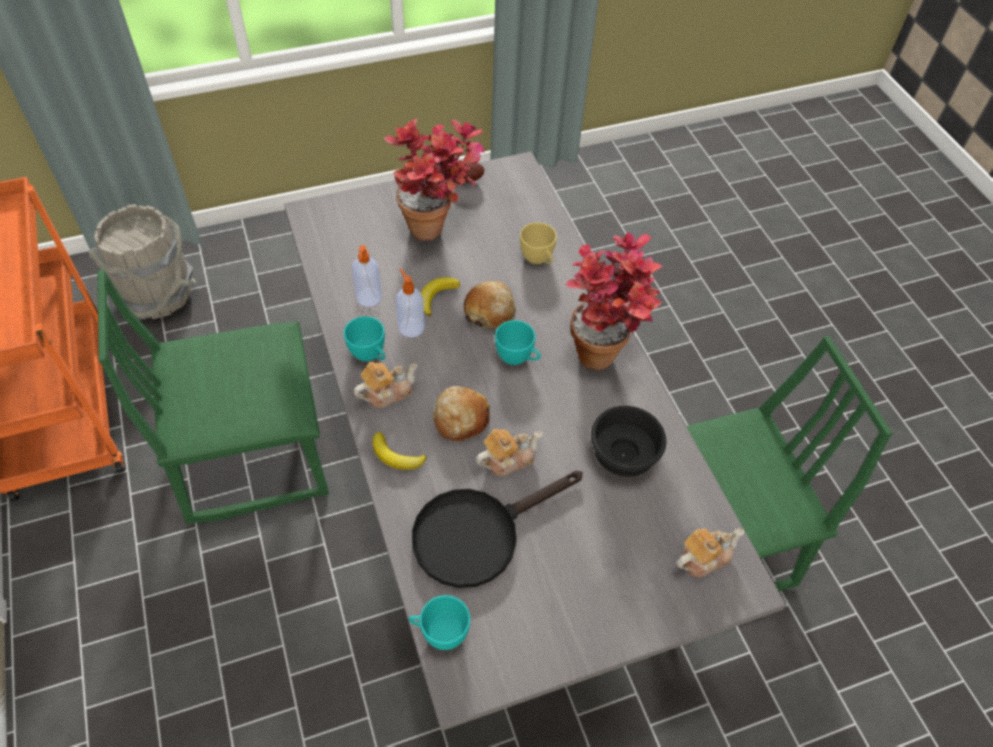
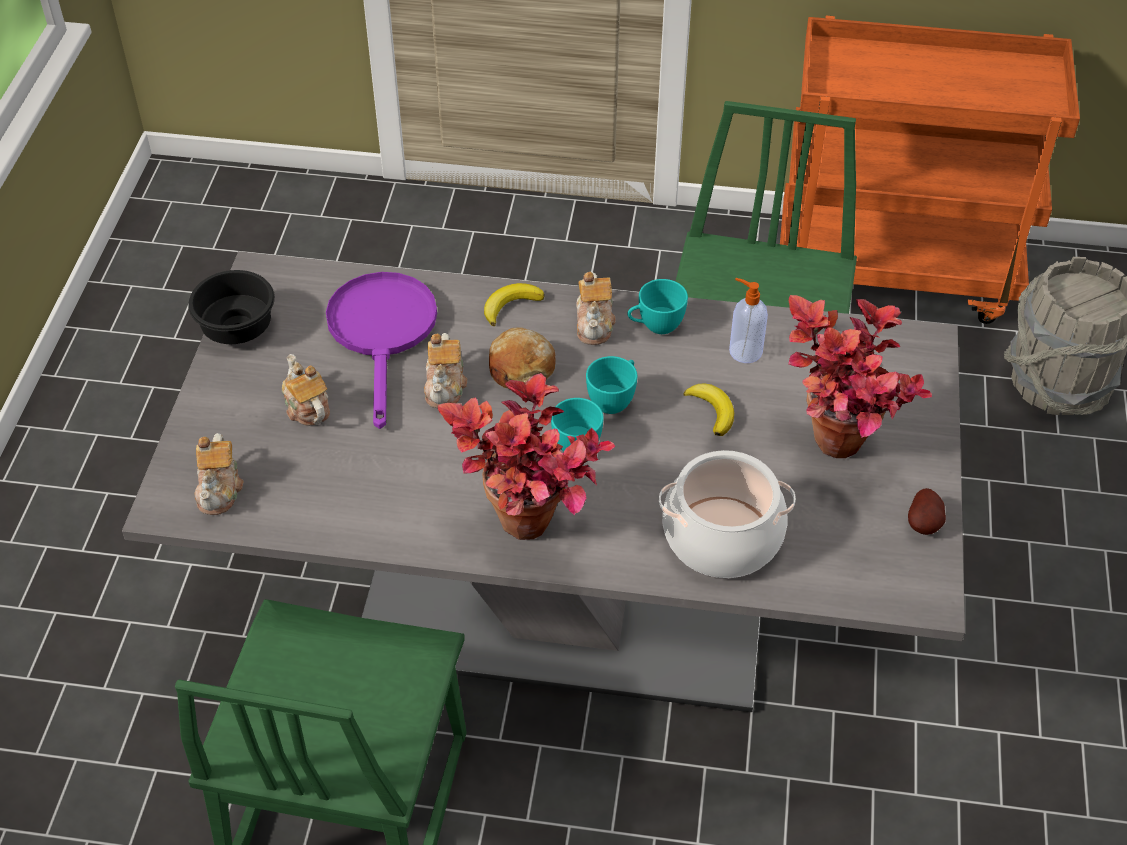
camera: 120 degrees right, 5 degrees down
soap dispenser [396,269,425,337] -> none
turquoise cup [408,595,470,650] -> turquoise cup moved to [586,356,637,414]
black frying pan [412,471,583,588] -> purple frying pan [326,272,437,429]
bread [464,281,516,328] -> none
yellow cup [520,222,557,264] -> cooking pot [659,450,796,578]
black bowl [591,406,667,477] -> black bowl moved to [188,270,275,344]
none -> teapot [282,354,330,426]

